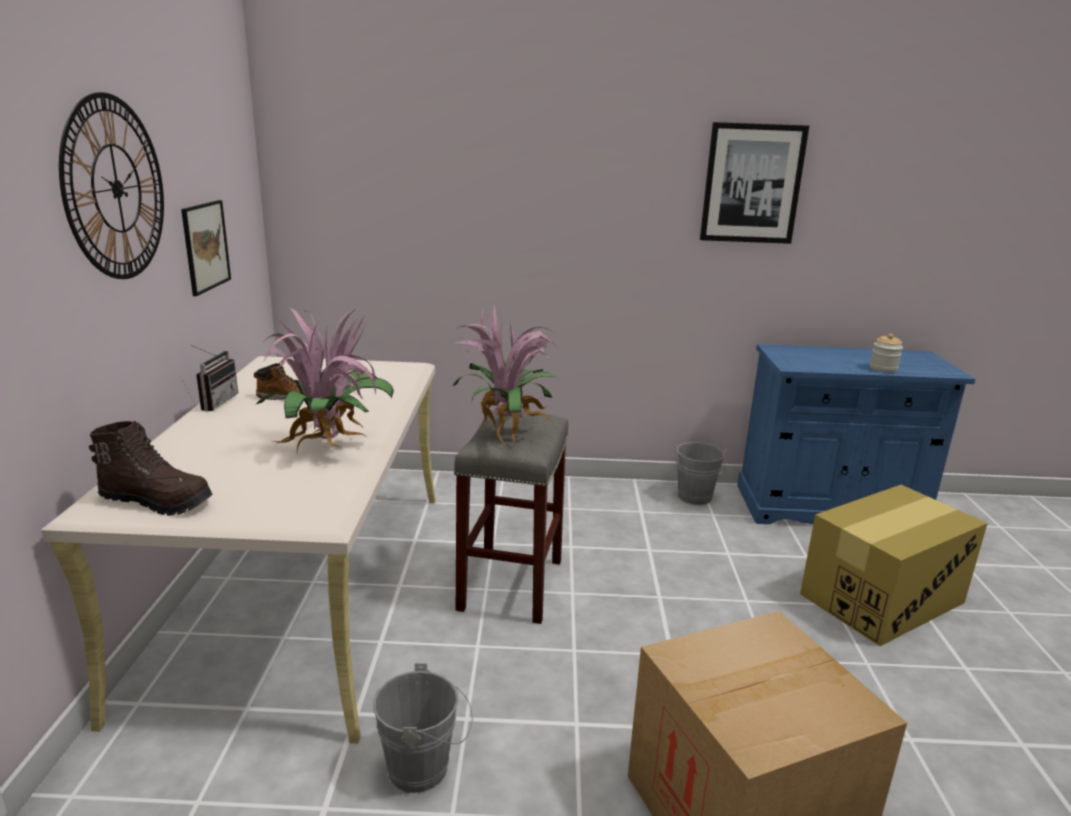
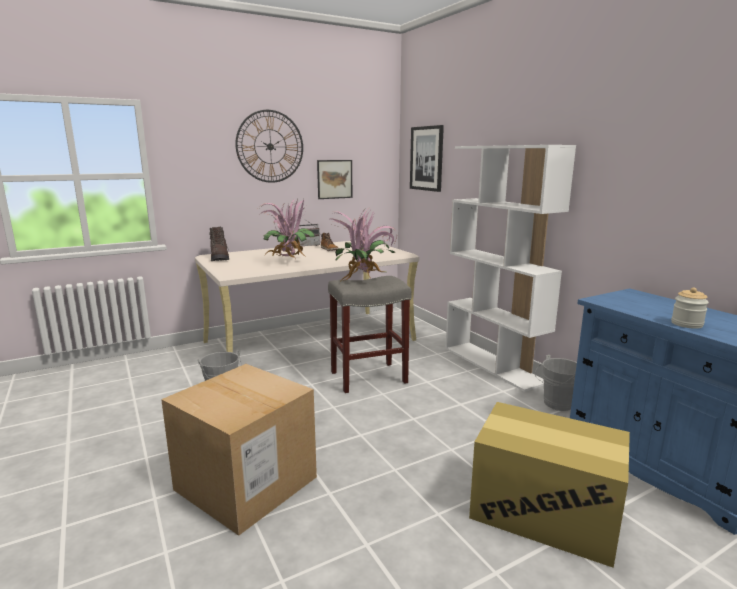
camera: 60 degrees right, 5 degrees down
picture [700,122,809,244] -> picture moved to [410,125,444,192]
none -> white bookcase [445,145,576,392]

